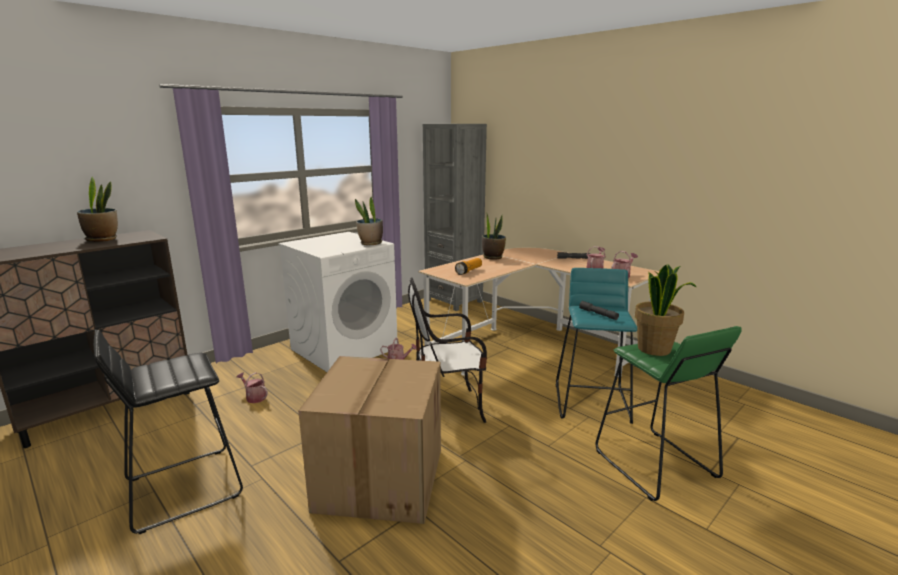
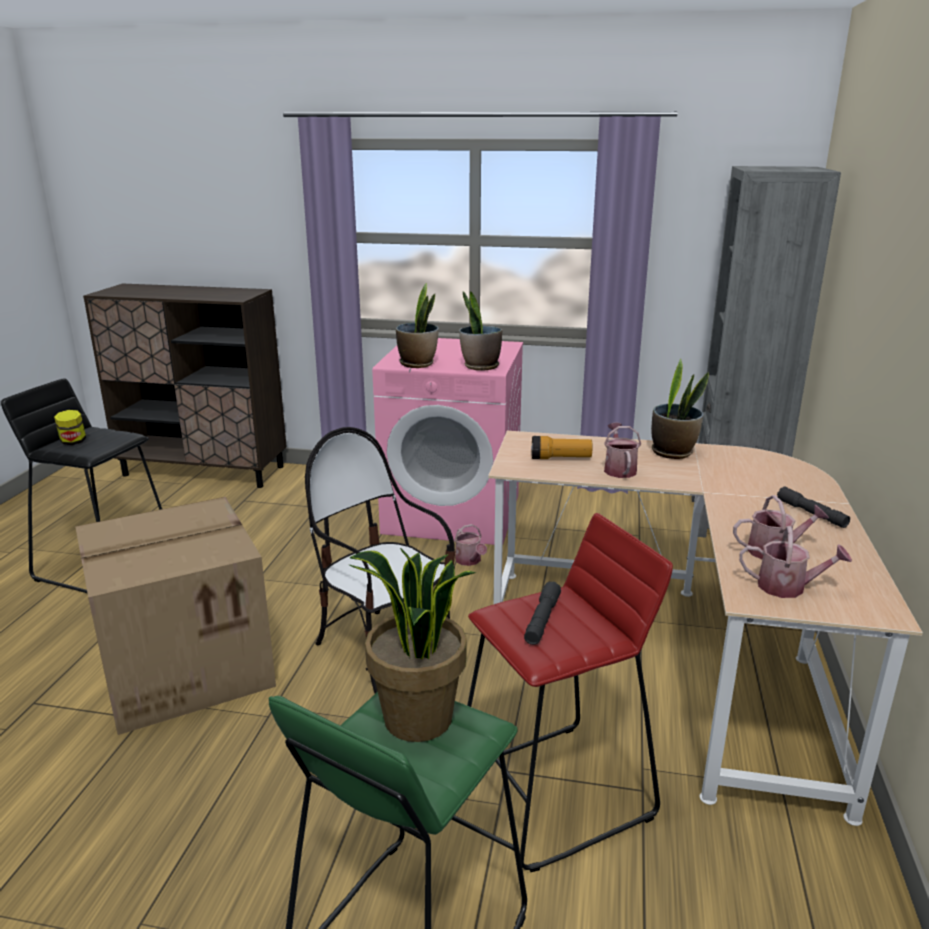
camera: 55 degrees right, 5 degrees up
potted plant [77,177,118,242] -> potted plant moved to [396,283,439,368]
watering can [236,372,268,403] -> watering can moved to [604,422,641,478]
white washing machine [278,232,397,372] -> pink washing machine [372,338,523,545]
turquoise stool [556,268,637,424] -> red stool [467,513,673,872]
none -> jar [54,410,86,445]

